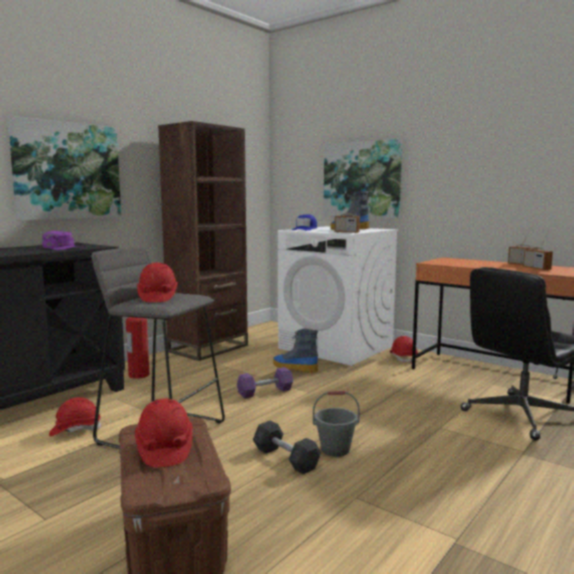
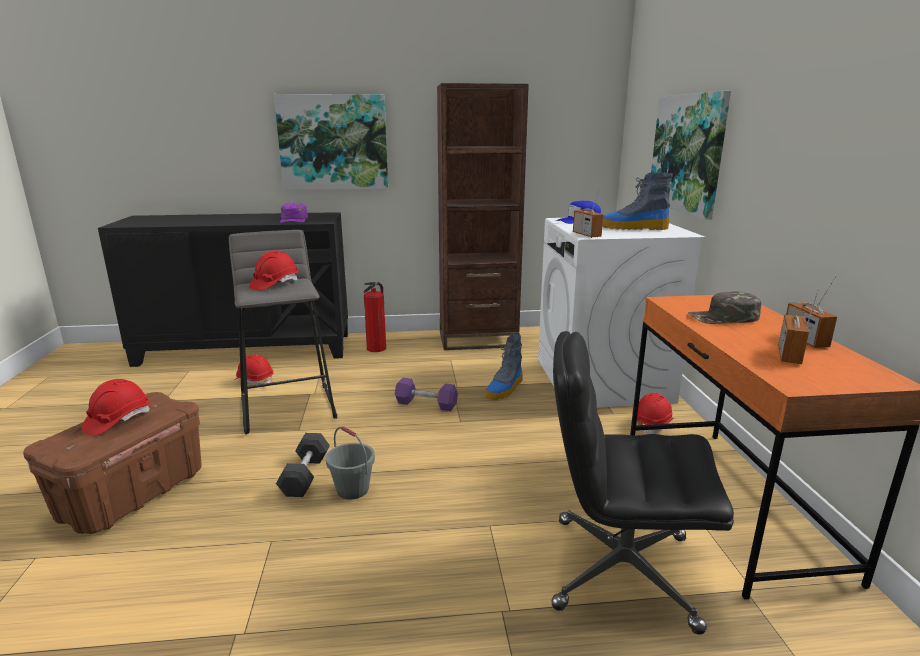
camera: 45 degrees right, 10 degrees up
boot [273,328,318,373] -> boot turned 135 degrees counterclockwise [485,334,523,400]
none -> green cap [688,291,761,324]

